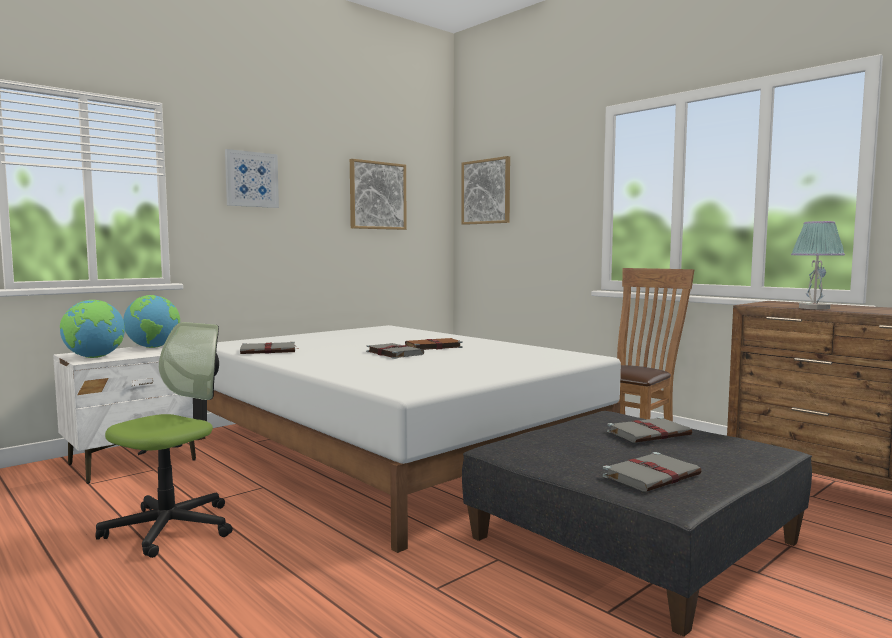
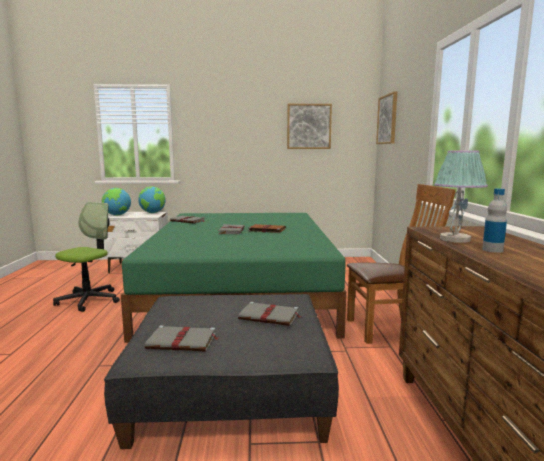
camera: 40 degrees right, 5 degrees up
office chair [95,322,233,558] -> office chair turned 45 degrees counterclockwise [53,202,120,312]
white bed [197,325,621,553] -> green bed [121,213,346,343]
picture [225,149,279,208] -> none
none -> bottle [482,188,507,253]

